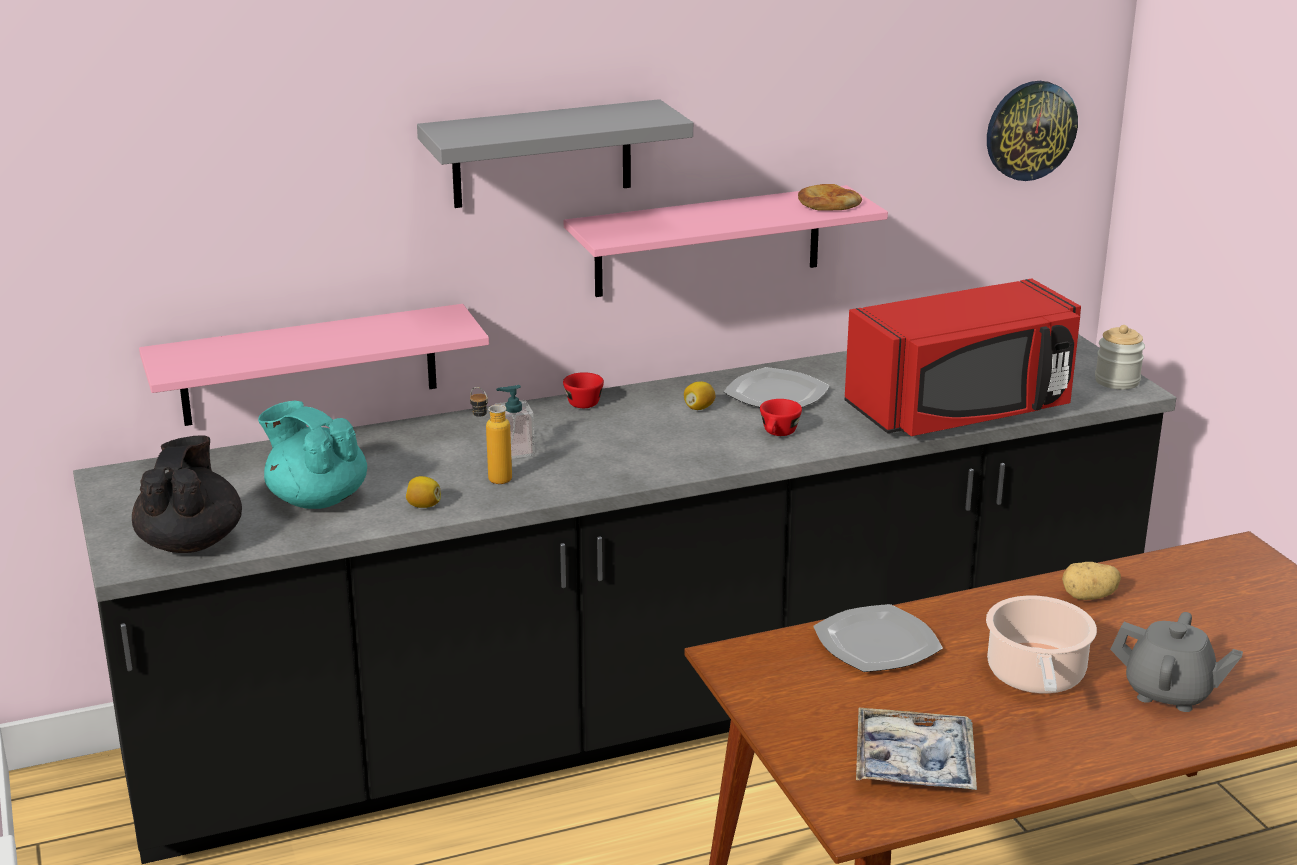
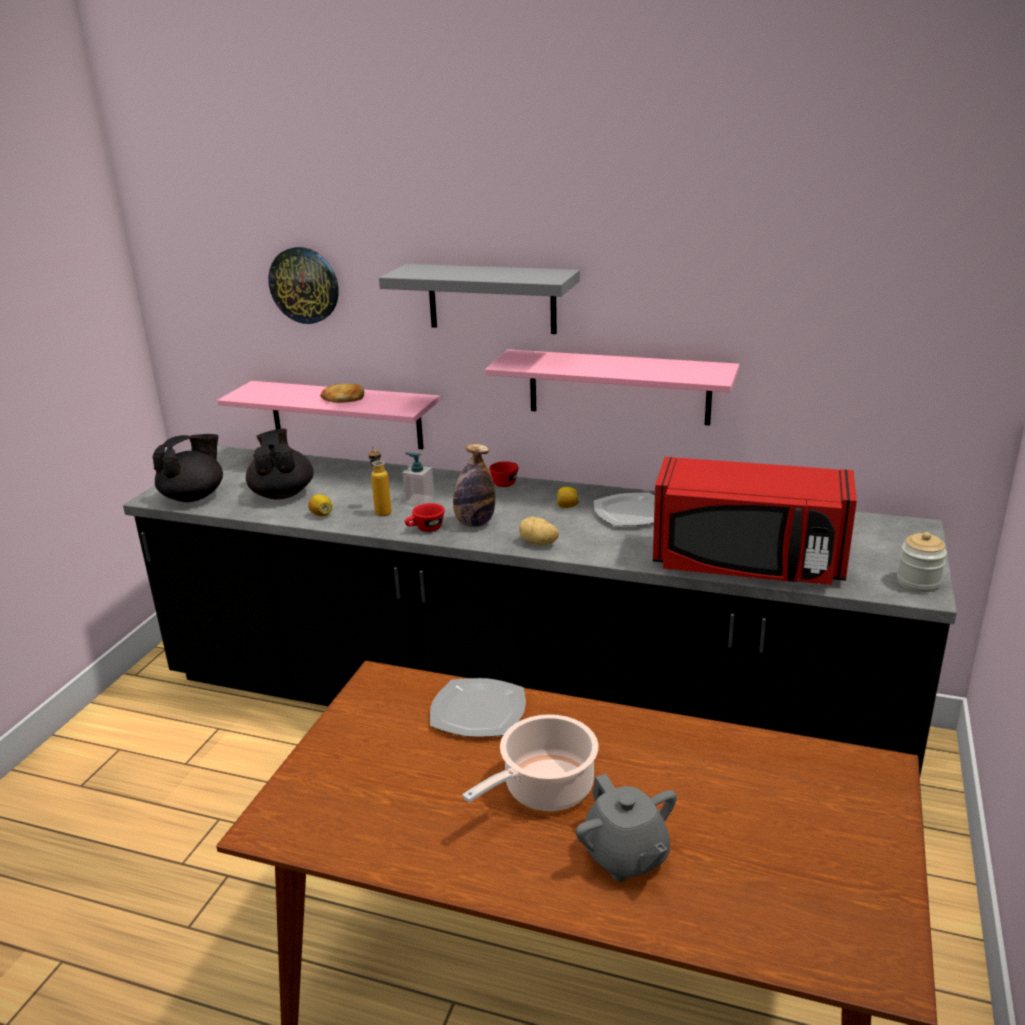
camera: 40 degrees right, 0 degrees up
turquoise teapot [258,401,367,509] -> black teapot [246,429,314,499]
red cup [760,399,802,436] -> red cup moved to [405,503,445,532]
bread [798,184,862,211] -> bread moved to [320,384,364,403]
tray [856,708,977,790] -> none
wall clock [987,81,1078,181] -> wall clock moved to [268,247,339,324]
potato [1062,562,1121,600] -> potato moved to [519,517,559,545]
none -> bottle [453,444,495,527]

